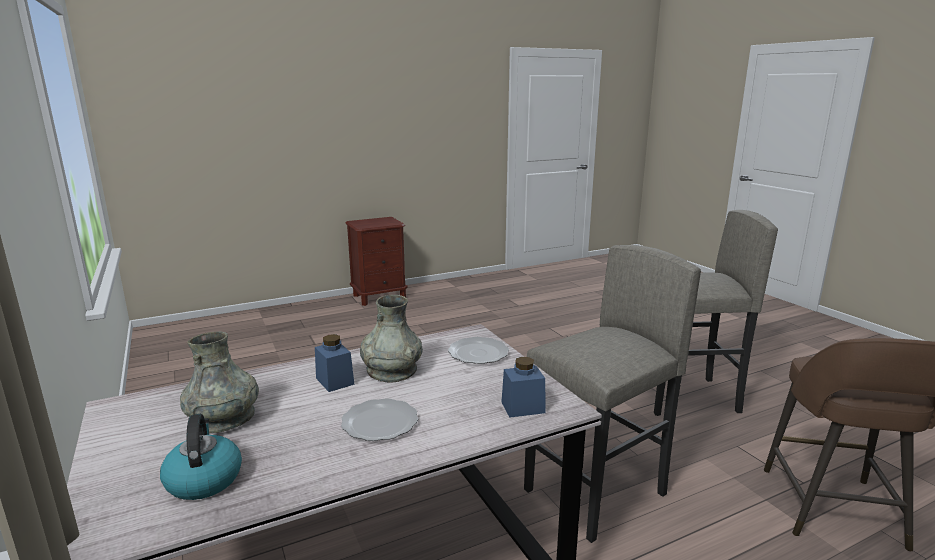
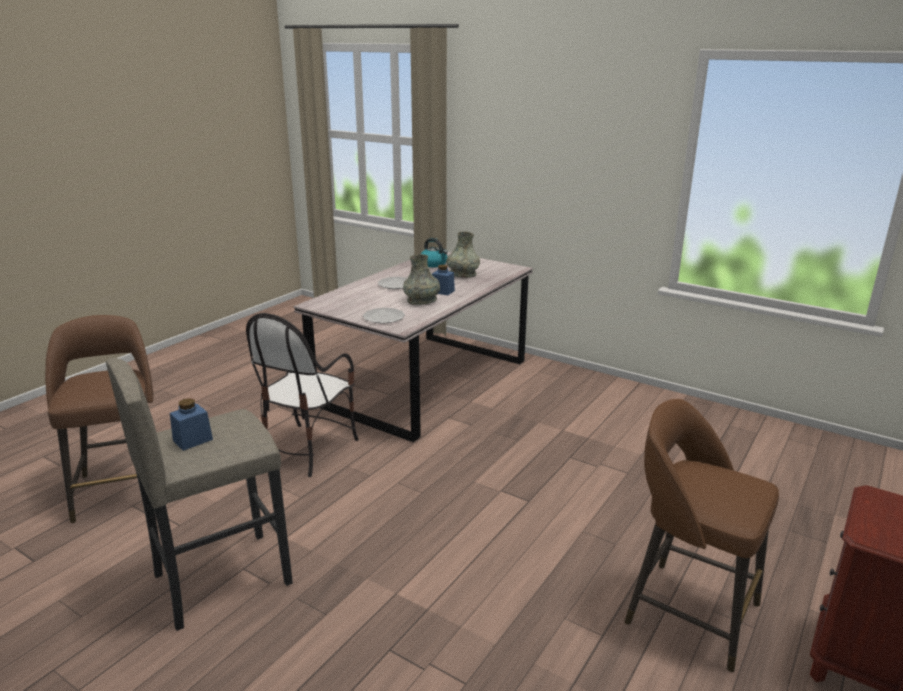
camera: 150 degrees right, 5 degrees up
blue jar [501,357,545,418] -> blue jar moved to [170,398,213,451]
grey stool [524,245,701,543] -> chair [246,313,359,477]
none -> brown stool [624,399,779,672]

